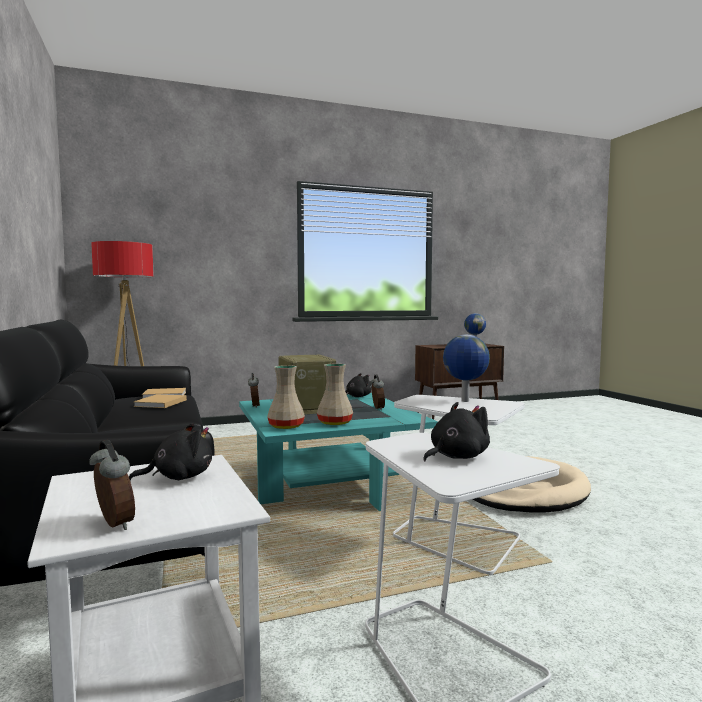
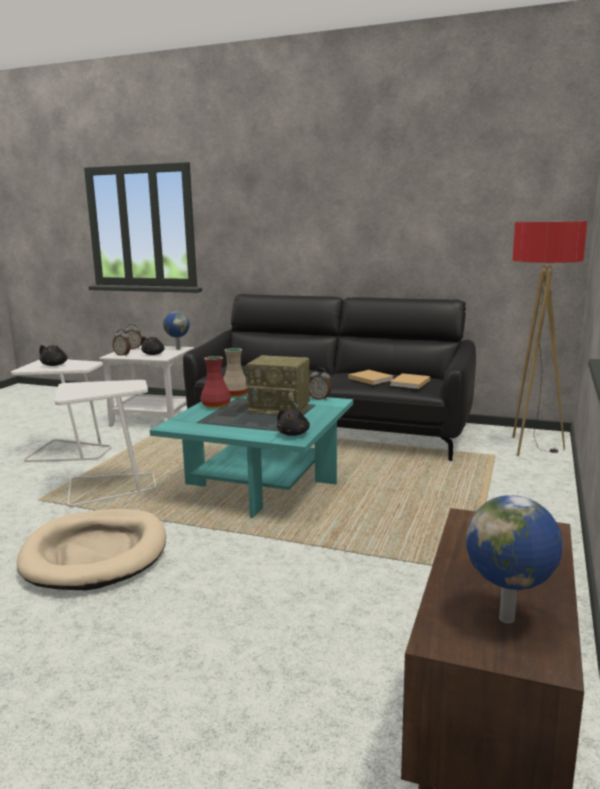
camera: 130 degrees right, 10 degrees up
beige vase [317,364,353,425] -> red vase [200,356,231,408]
alarm clock [370,374,385,410] -> alarm clock moved to [113,329,131,356]
globe [443,335,490,402] -> globe moved to [163,311,190,350]

